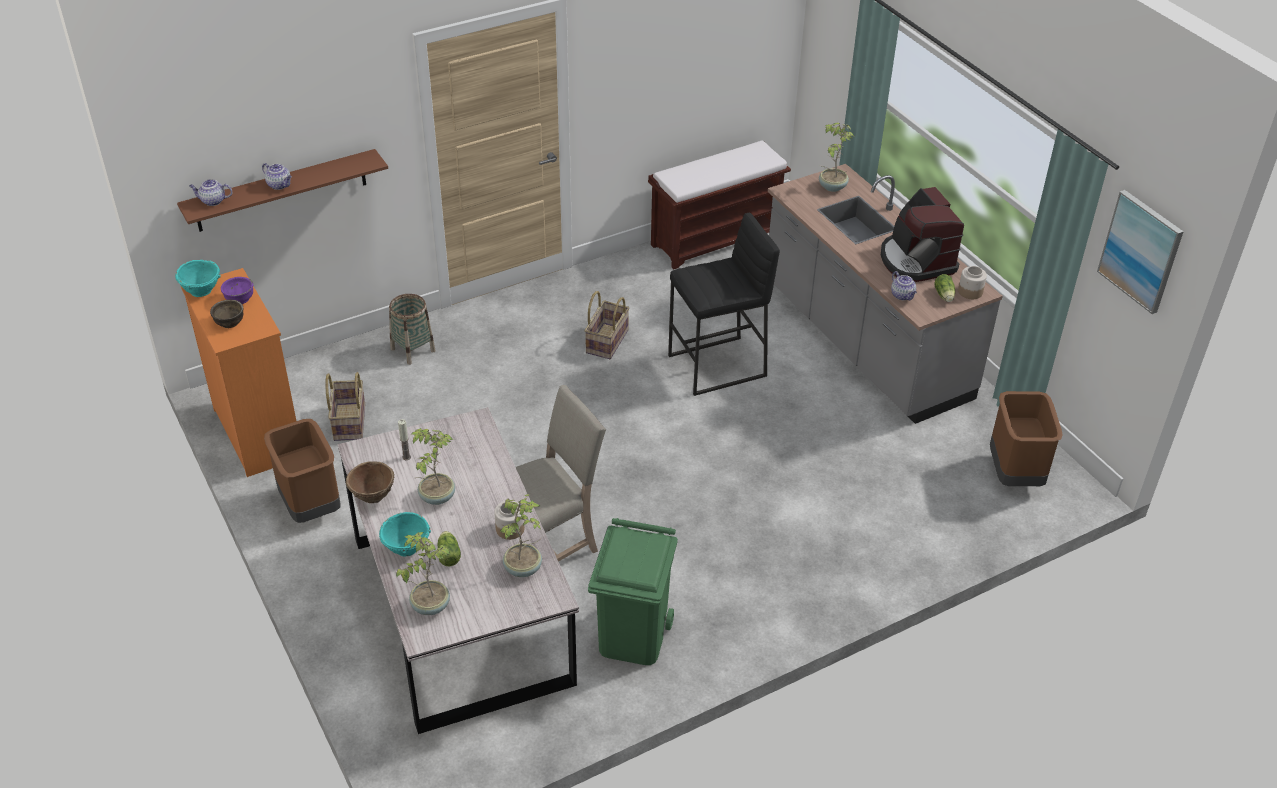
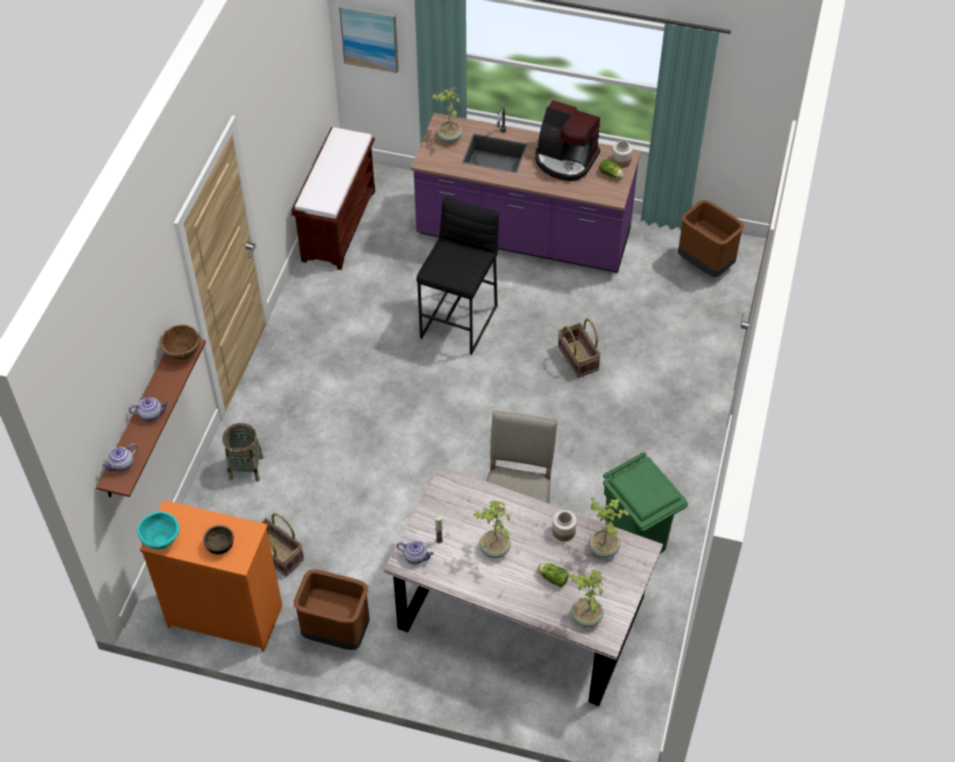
camera: 45 degrees left, 10 degrees up
purple bowl [221,277,253,304] -> none
brown bowl [346,461,395,503] -> brown bowl moved to [160,324,201,360]
turquoise bowl [379,512,431,556] -> none
basket [585,291,630,359] -> basket moved to [558,318,601,378]
grey counter [768,164,1003,424] -> purple counter [411,107,641,273]
teapot [891,271,917,300] -> teapot moved to [397,540,434,564]
picture [1097,190,1184,314] -> picture moved to [339,5,399,73]

